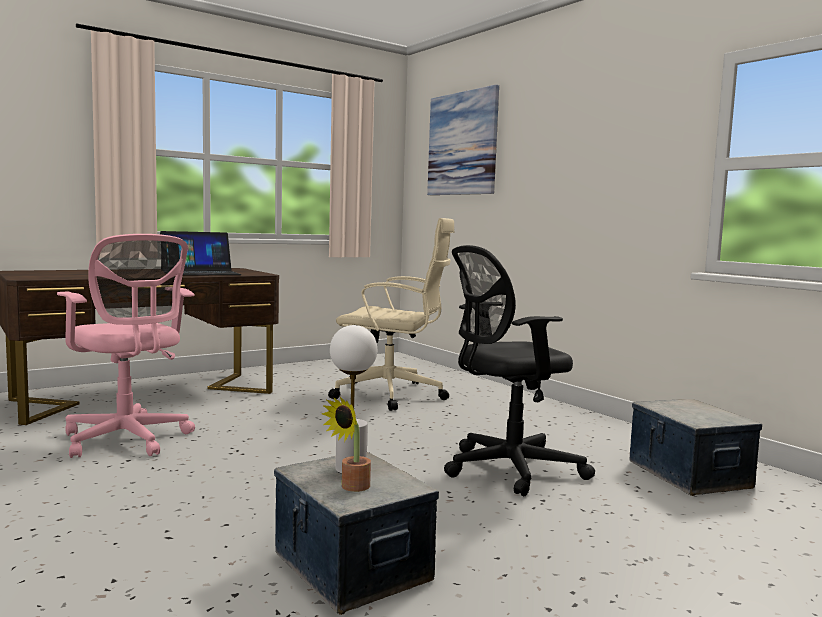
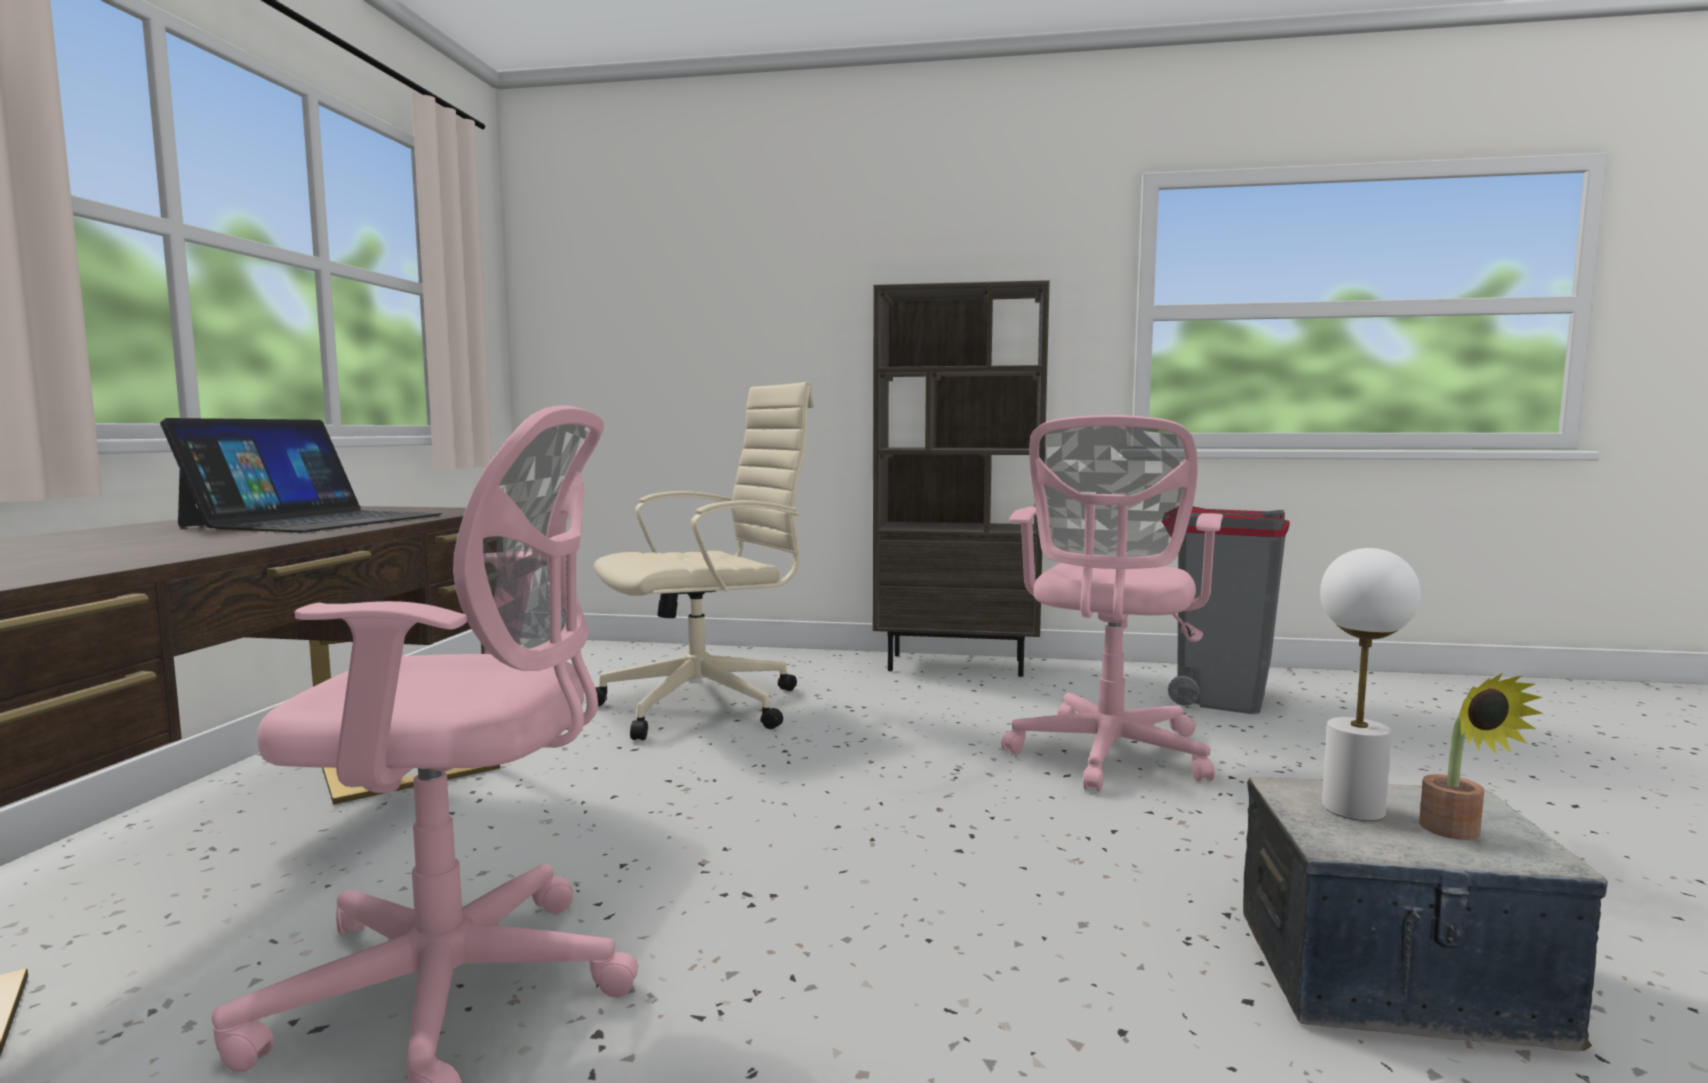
camera: 45 degrees left, 0 degrees up
picture [427,85,499,195] -> none
black office chair [444,245,595,496] -> pink office chair [1002,415,1223,792]
storage box [630,399,762,496] -> grey trash can [1162,507,1290,714]
none -> brown bookcase [873,280,1050,677]

